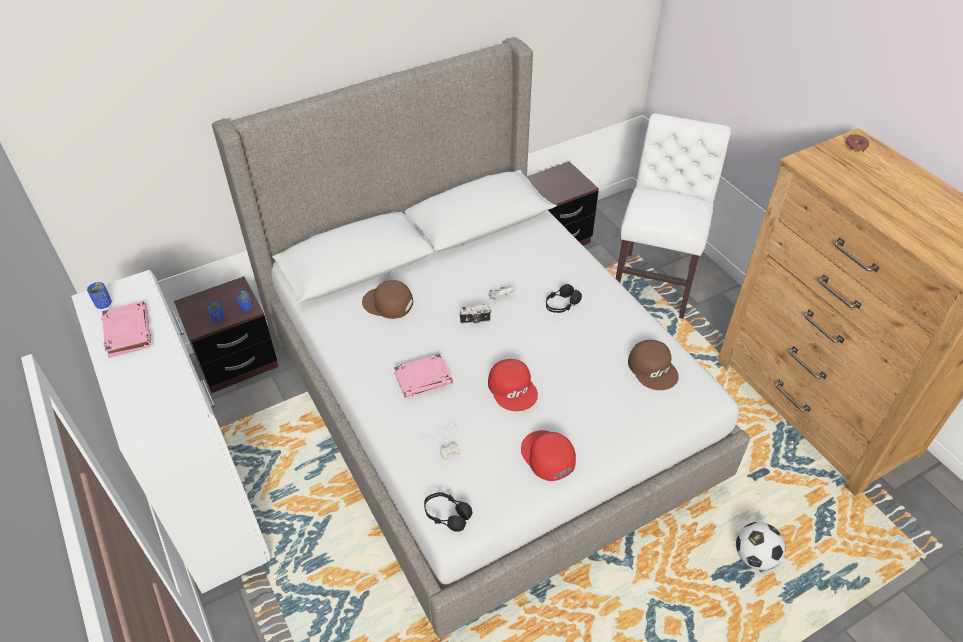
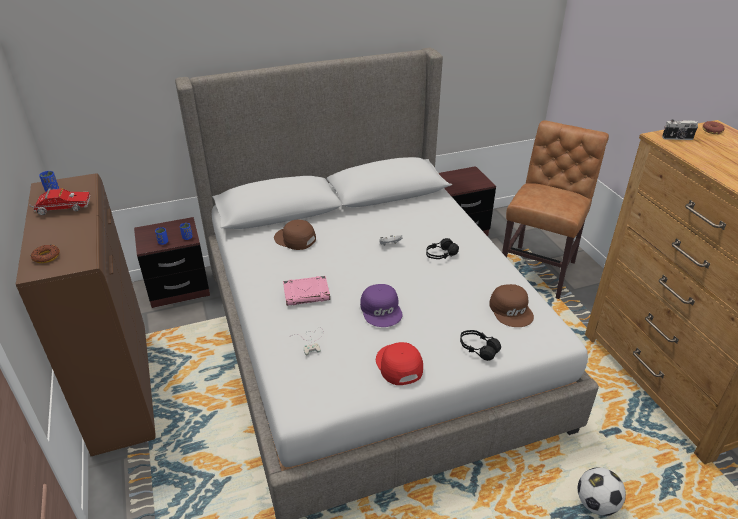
camera: 10 degrees right, 10 degrees down
white cabinet [71,270,270,594] -> brown cabinet [16,173,156,456]
pink book [102,301,151,358] -> toy truck [29,188,90,215]
black headphones [424,492,473,532] -> black headphones moved to [460,330,501,361]
camera [459,304,491,324] -> camera moved to [662,120,698,140]
red cap [488,359,538,411] -> purple cap [360,284,403,327]
white chair [616,114,731,319] -> brown chair [502,120,609,299]
none -> donut [31,245,60,263]

